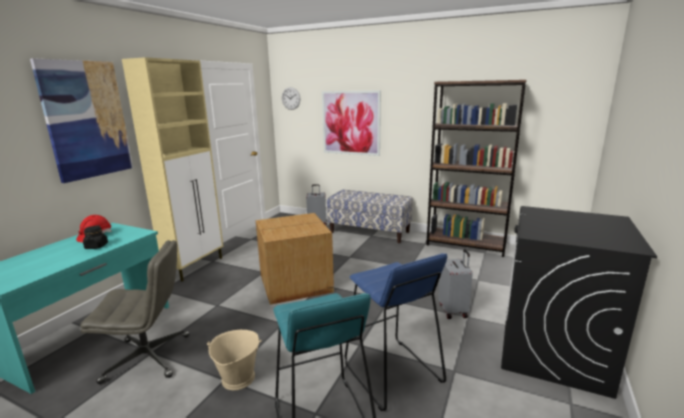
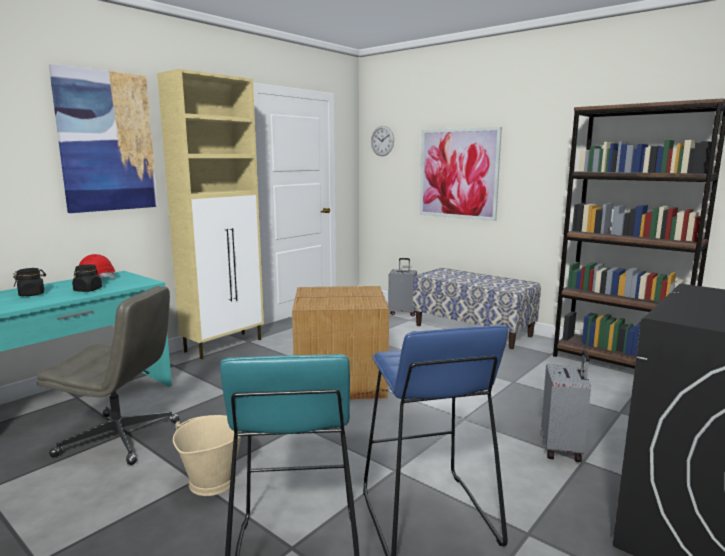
camera: 15 degrees right, 5 degrees down
none -> black jar [13,268,46,296]

